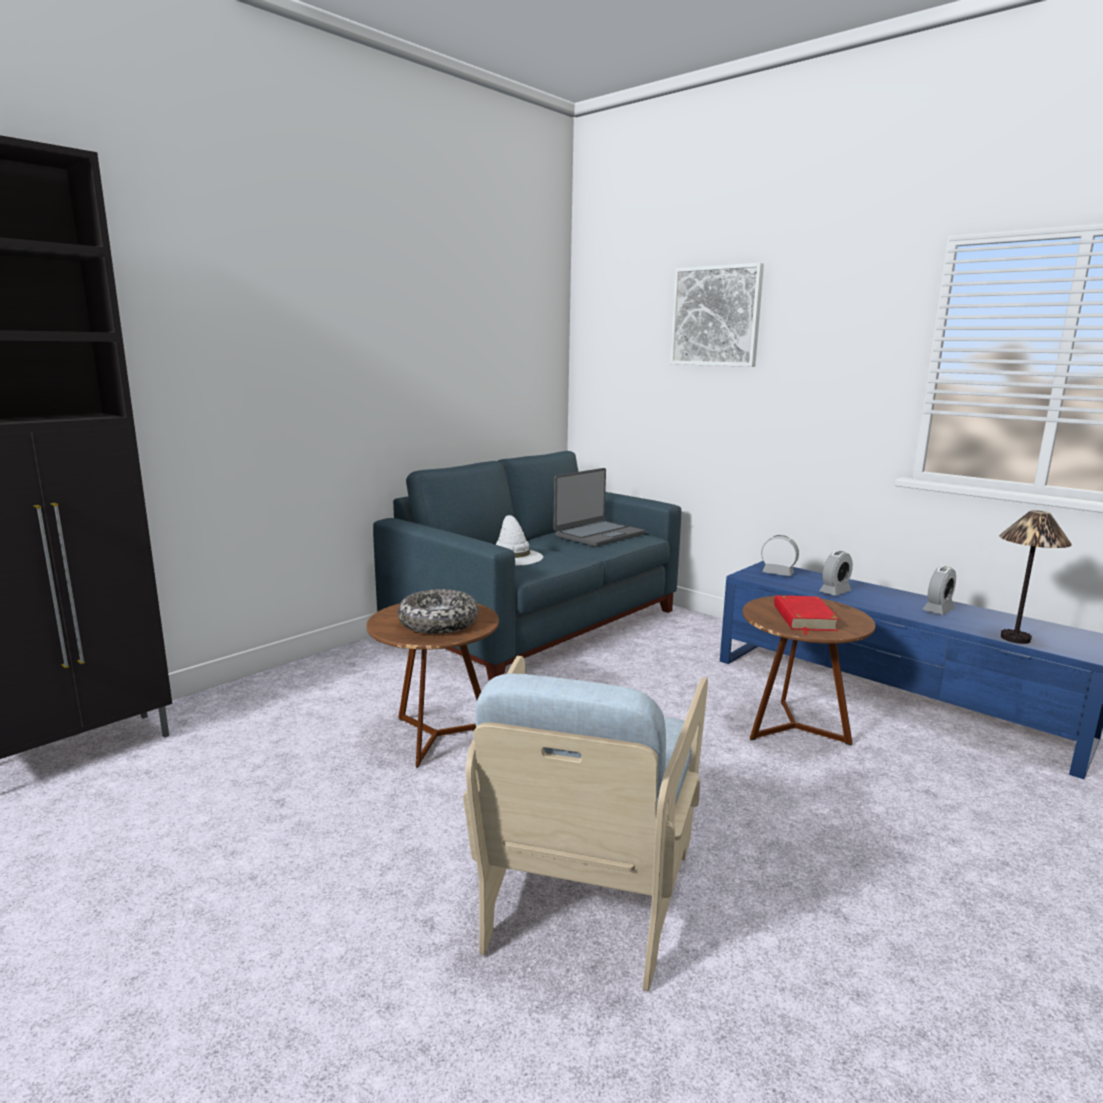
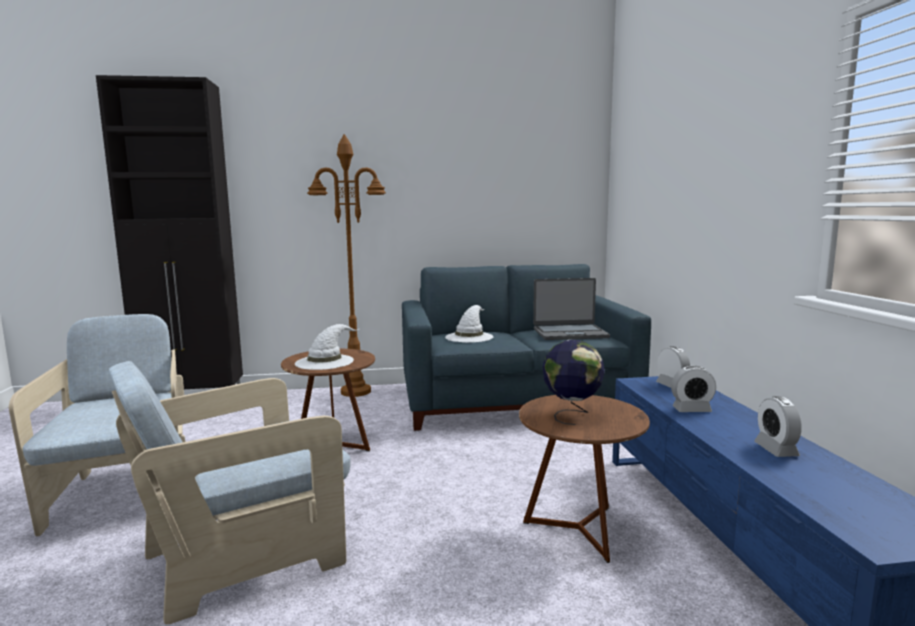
camera: 40 degrees right, 5 degrees down
bowl [398,589,478,634] -> white hat [295,324,359,370]
picture [670,263,764,367] -> none
red book [774,595,839,635] -> globe [543,340,605,425]
alarm clock [922,566,956,615] -> alarm clock turned 90 degrees clockwise [754,396,802,457]
table lamp [999,510,1072,644] -> none
none -> beige armchair [9,314,186,536]
none -> brown floor lamp [307,134,386,397]

